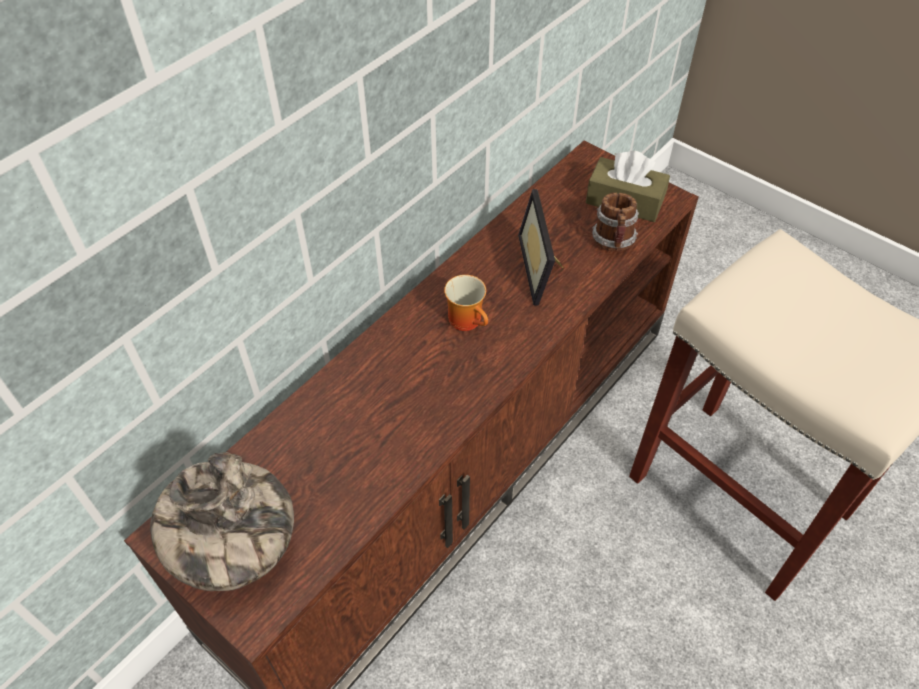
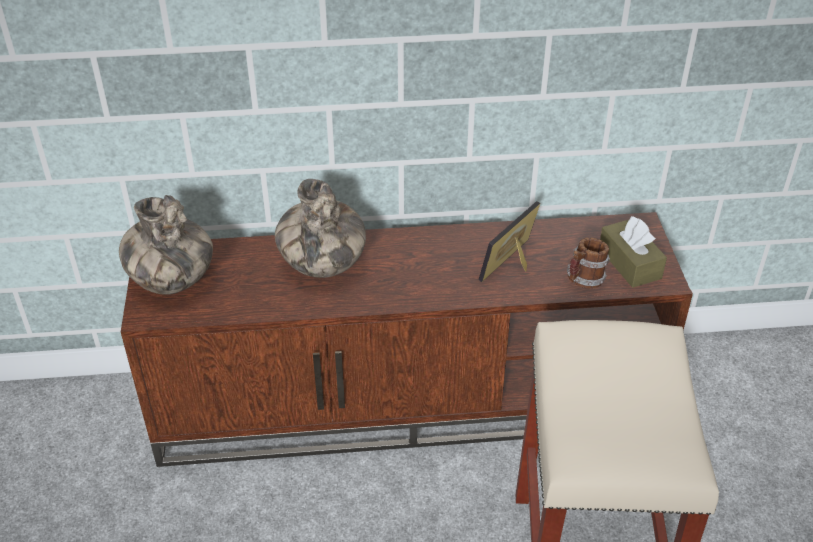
camera: 45 degrees right, 10 degrees down
mug [444,275,488,331] -> none
none -> vase [275,179,366,278]

